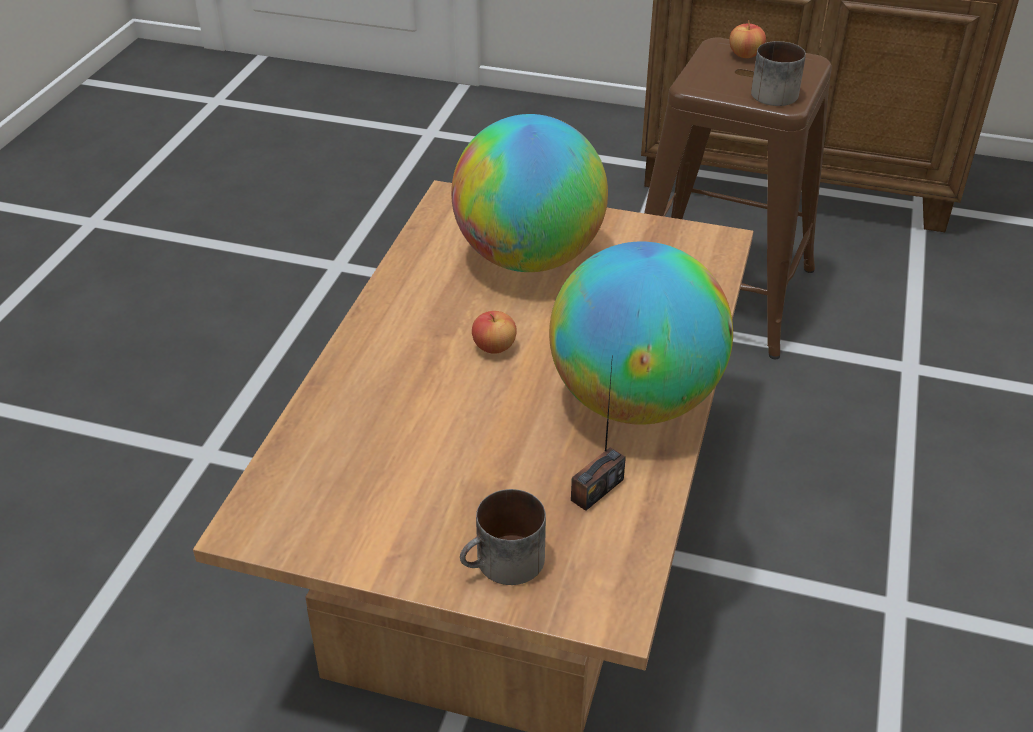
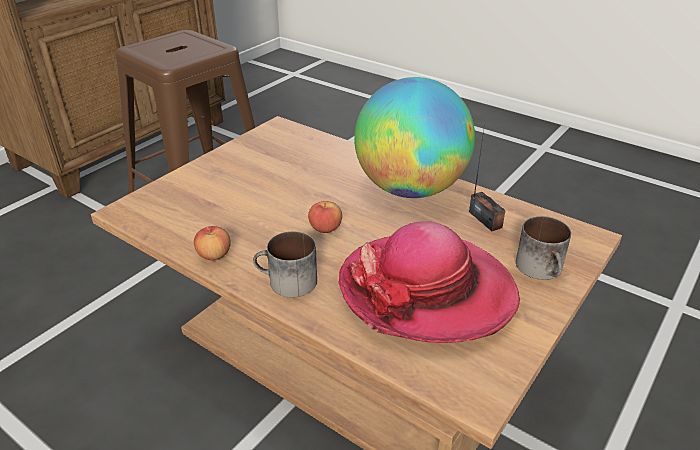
camera: 70 degrees left, 5 degrees down
globe [451,114,608,272] -> none
apple [729,20,766,58] -> apple moved to [194,226,231,260]
mug [751,41,806,106] -> mug moved to [253,231,317,297]
none -> hat [339,221,520,343]

